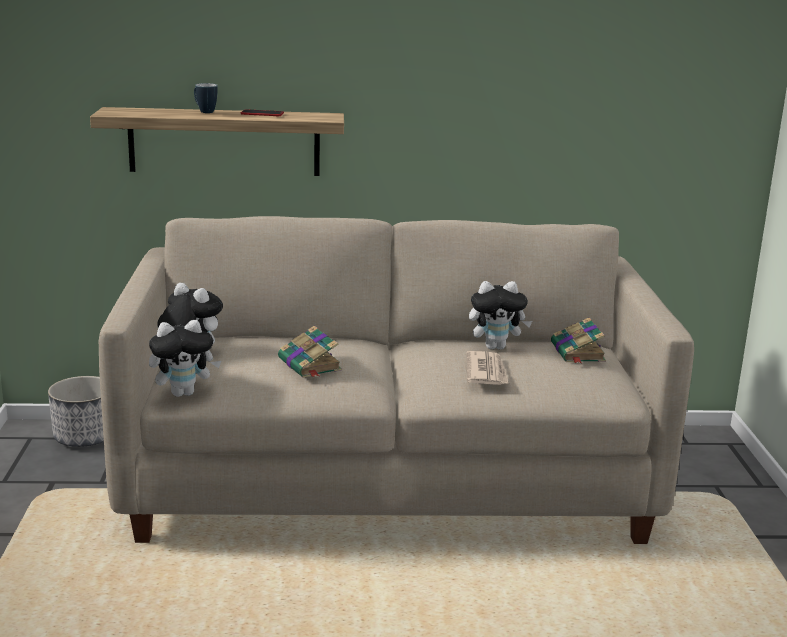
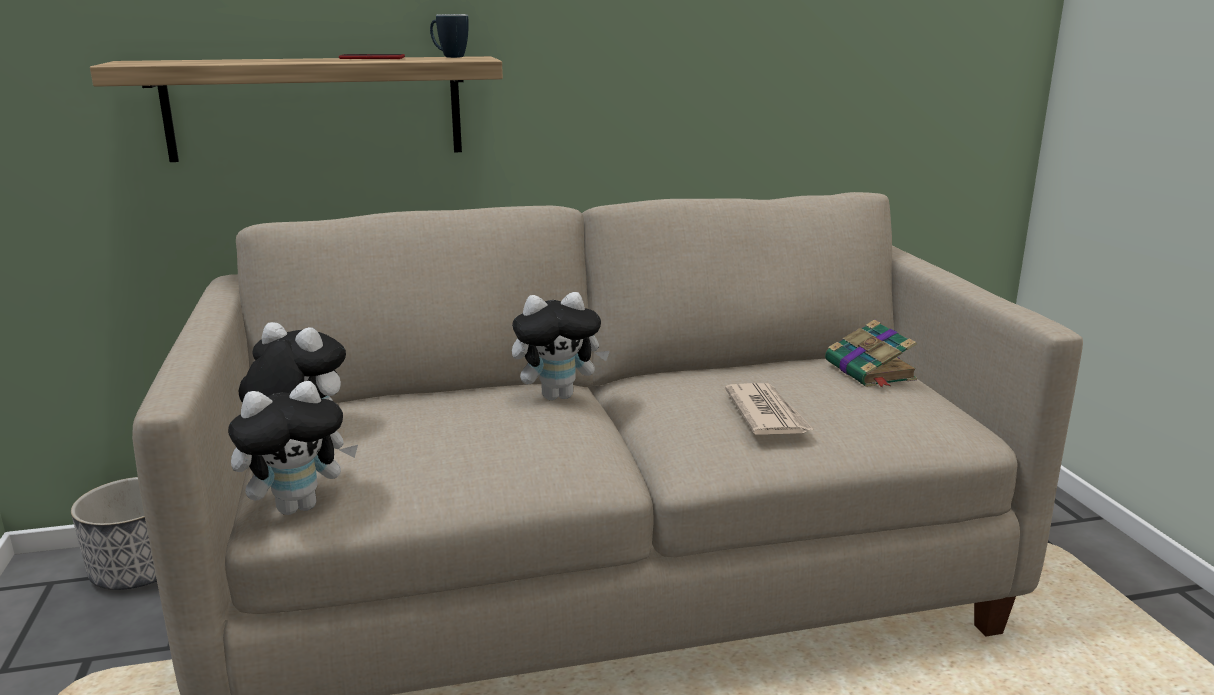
camera: 10 degrees left, 0 degrees up
mug [194,83,218,113] -> mug moved to [430,14,469,58]
book [278,326,342,378] -> none
plush toy [469,281,532,350] -> plush toy moved to [512,292,610,400]

